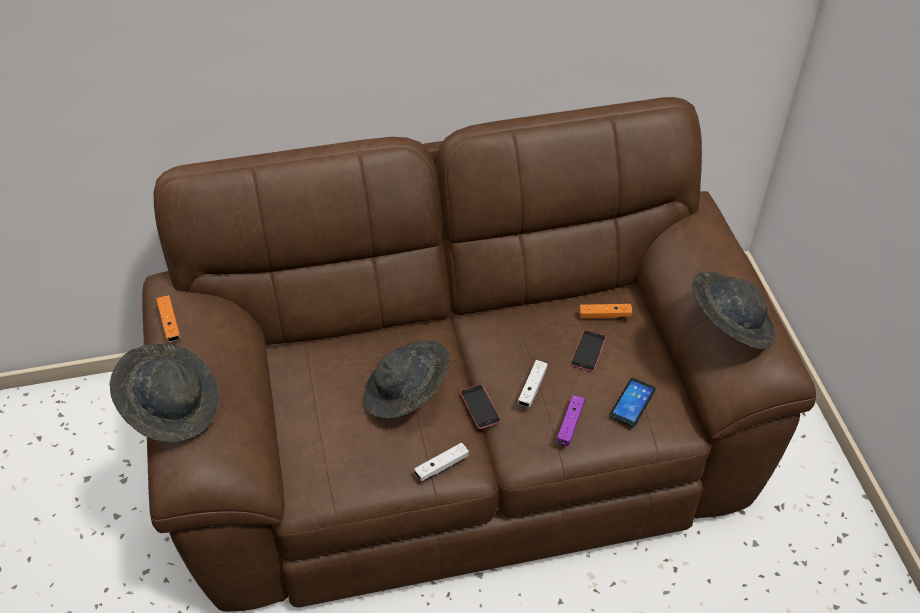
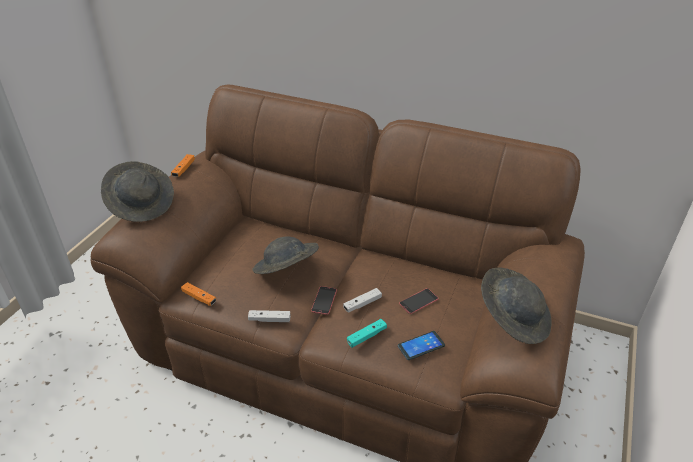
camera: 35 degrees right, 10 degrees down
purple game controller [557,395,585,446] -> turquoise game controller [347,319,387,348]
orange game controller [579,304,632,319] -> orange game controller moved to [181,282,216,306]

